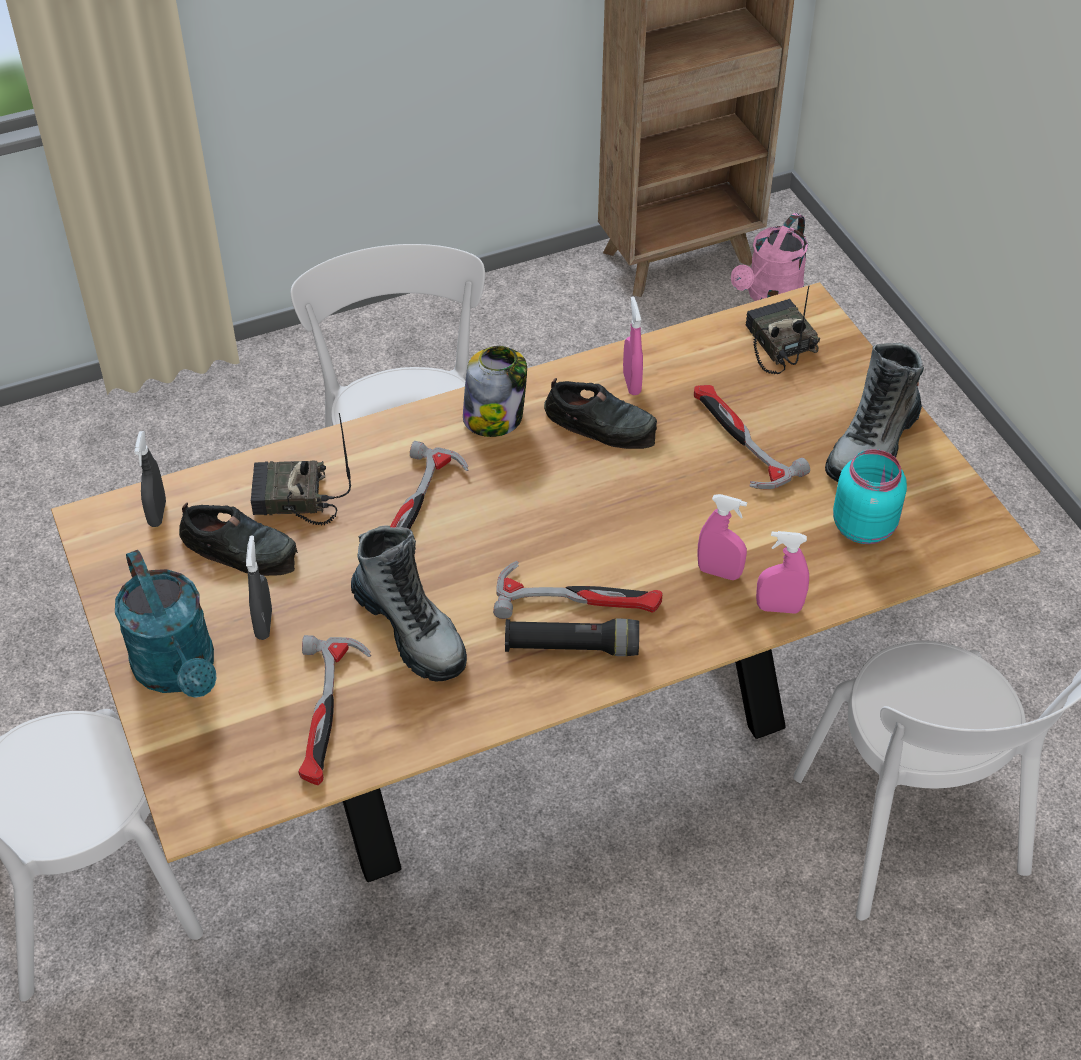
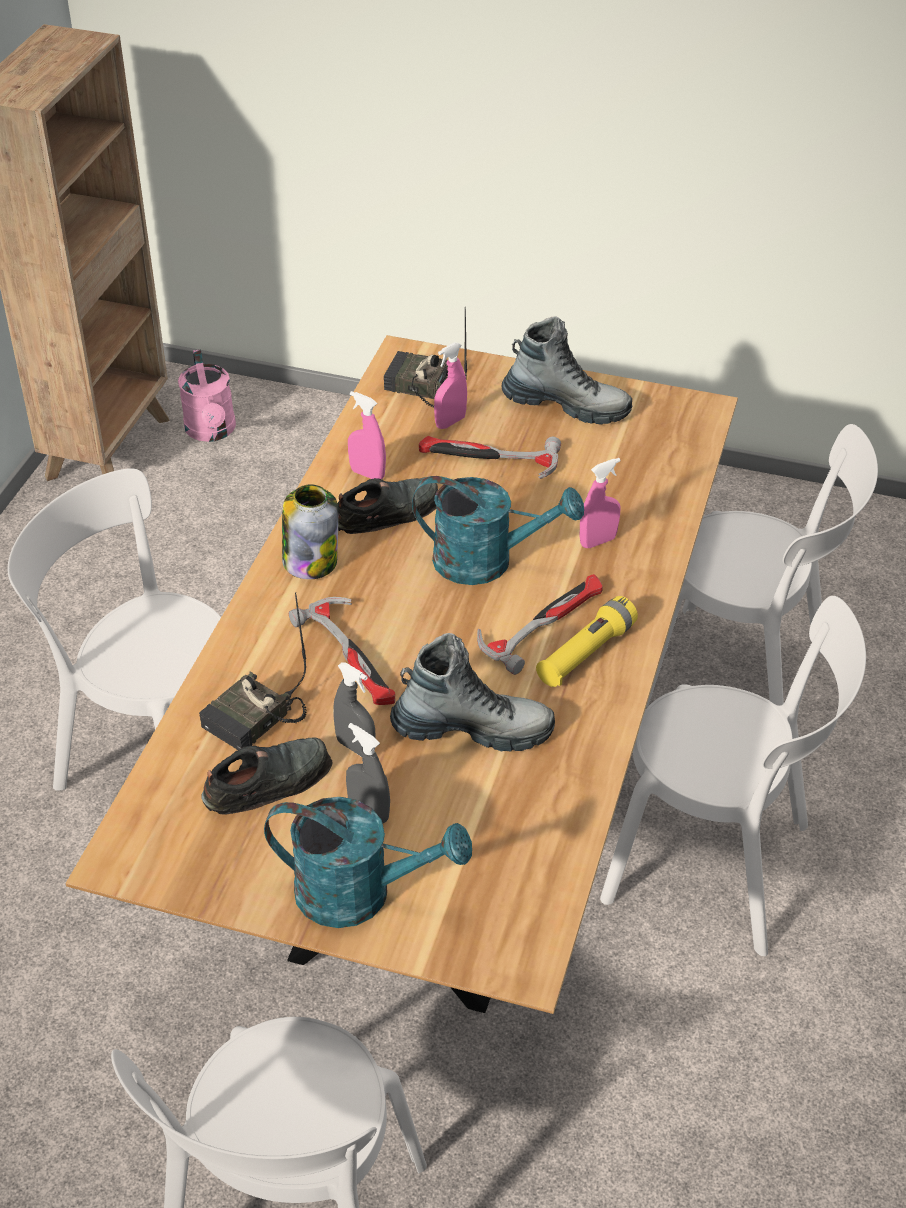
camera: 50 degrees left, 5 degrees down
grey spray bottle [134,431,166,527] -> grey spray bottle moved to [333,662,376,757]
hammer [299,635,371,785] -> none
black flashlight [505,618,639,656] -> yellow flashlight [536,596,638,687]
pink spray bottle [756,531,809,614] -> pink spray bottle moved to [434,342,467,429]
boot [825,343,924,482] -> boot turned 60 degrees counterclockwise [501,316,632,425]
turquoise jar [833,449,907,544] -> none
none -> turquoise watering can [412,476,584,585]
none -> white chair [600,596,866,956]

